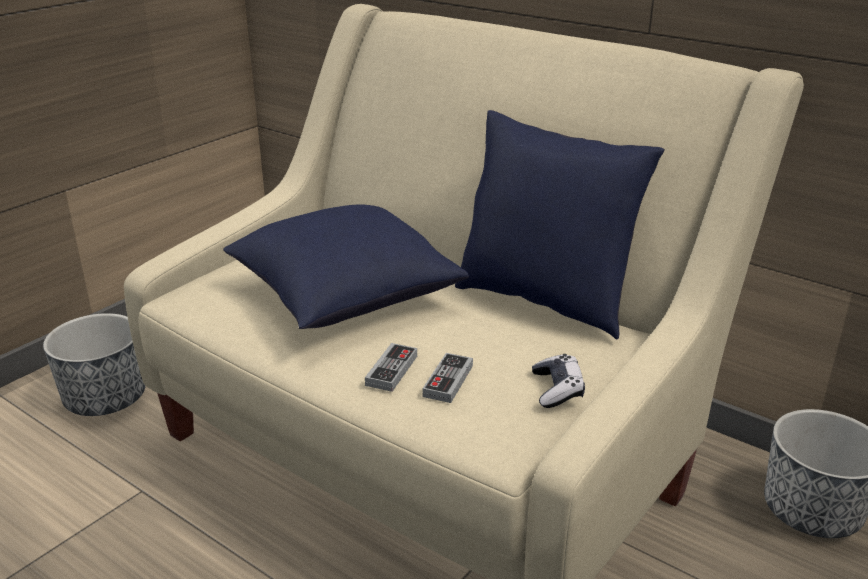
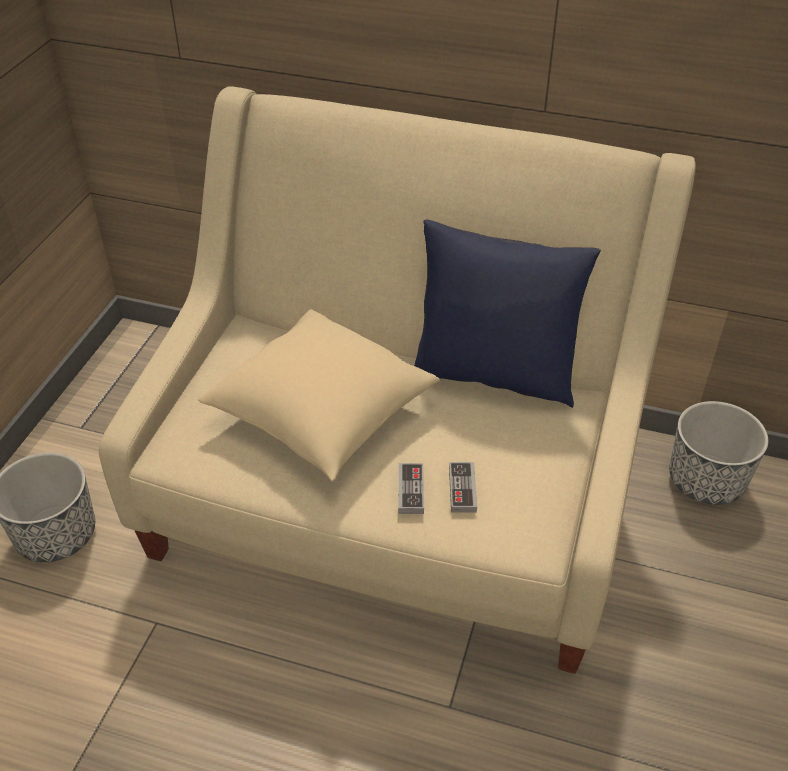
camera: 20 degrees left, 15 degrees up
blue pillow [223,204,469,329] -> beige pillow [198,309,440,481]
game controller [532,354,585,408] -> none

